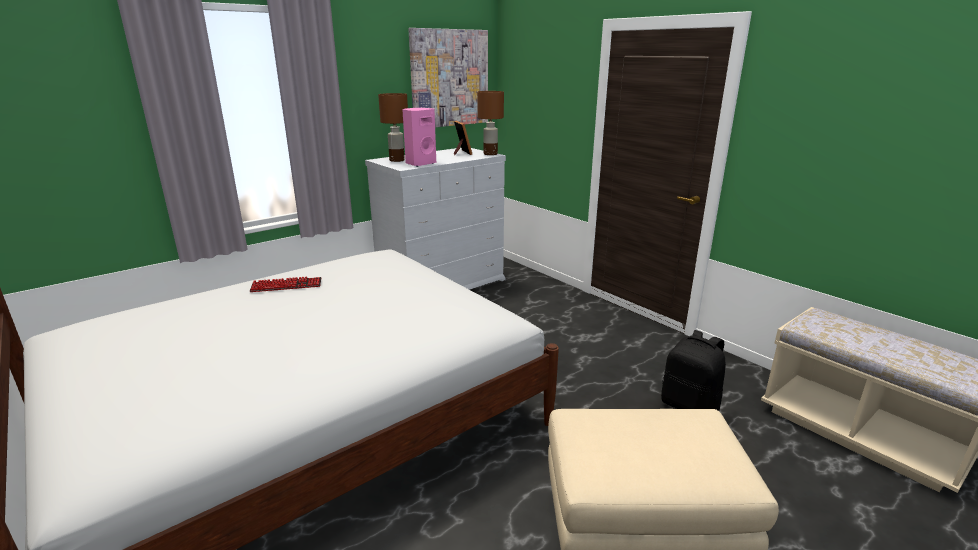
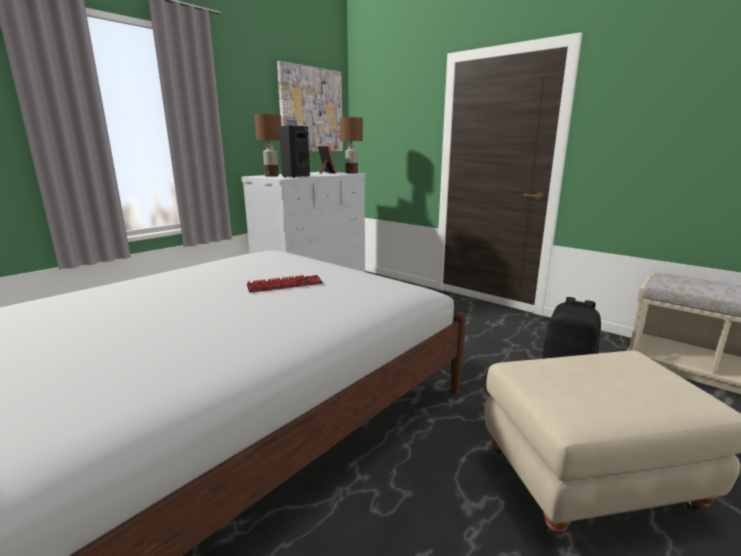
camera: 10 degrees left, 5 degrees down
keyboard [249,277,321,292] -> keyboard moved to [247,275,323,293]
pink speaker [402,108,436,167] -> black speaker [279,126,310,178]

